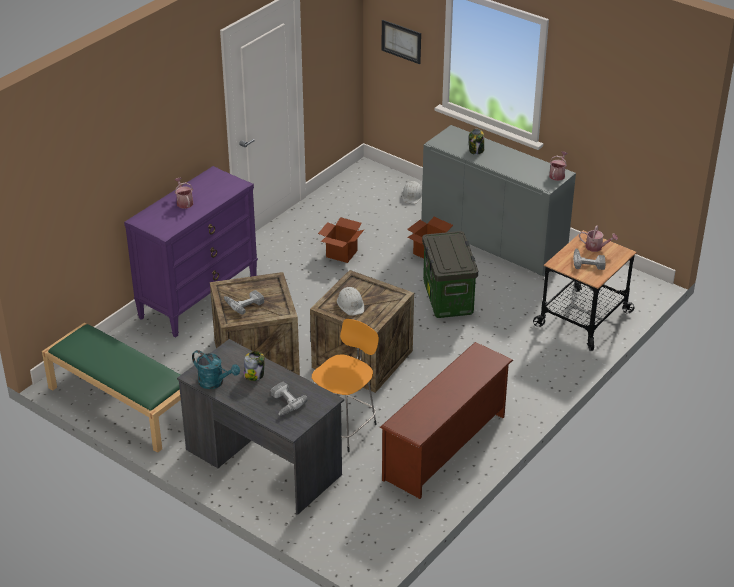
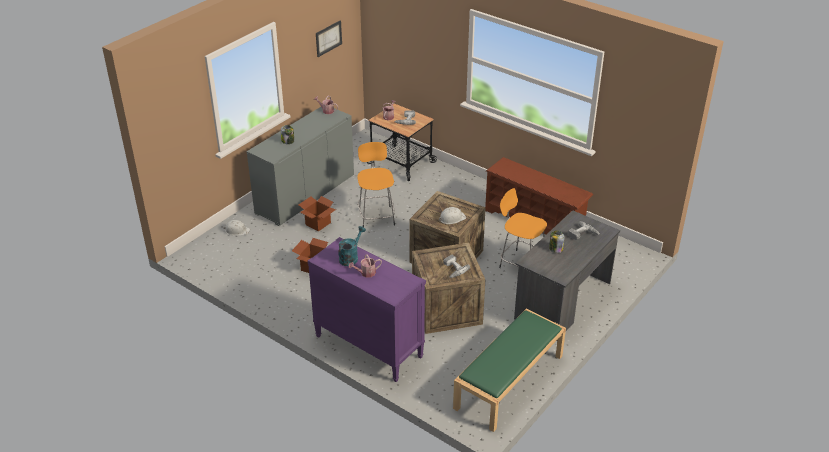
camera: 90 degrees left, 0 degrees up
turquoise watering can [192,350,240,389] -> turquoise watering can moved to [338,226,366,266]
picture [381,20,421,64] -> picture moved to [316,20,342,57]
storage box [422,231,478,318] -> orange stool [357,142,395,227]

